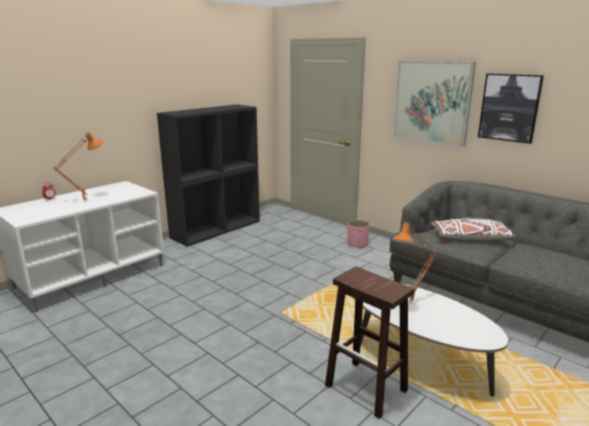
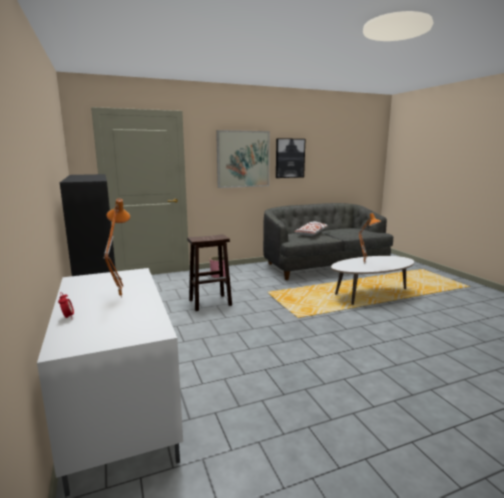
camera: 65 degrees left, 5 degrees down
brown stool [325,266,415,419] -> brown stool moved to [187,234,232,311]

